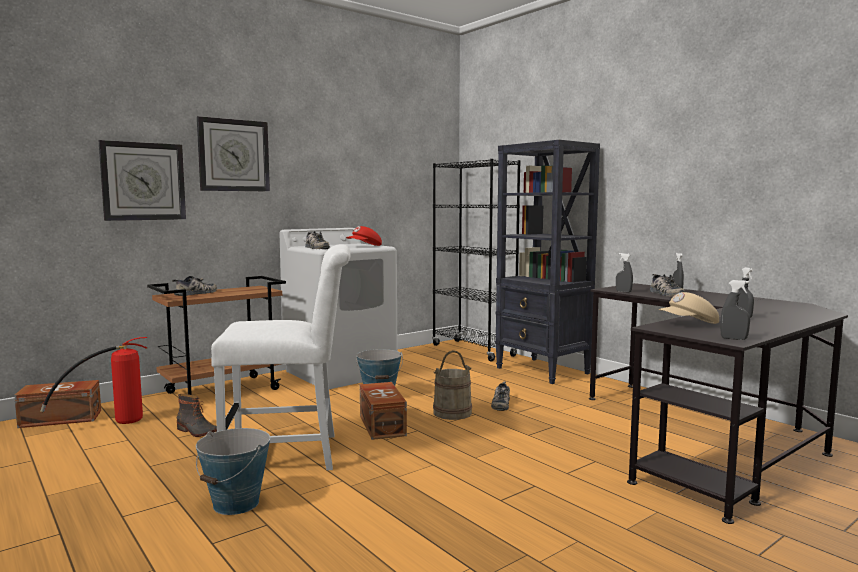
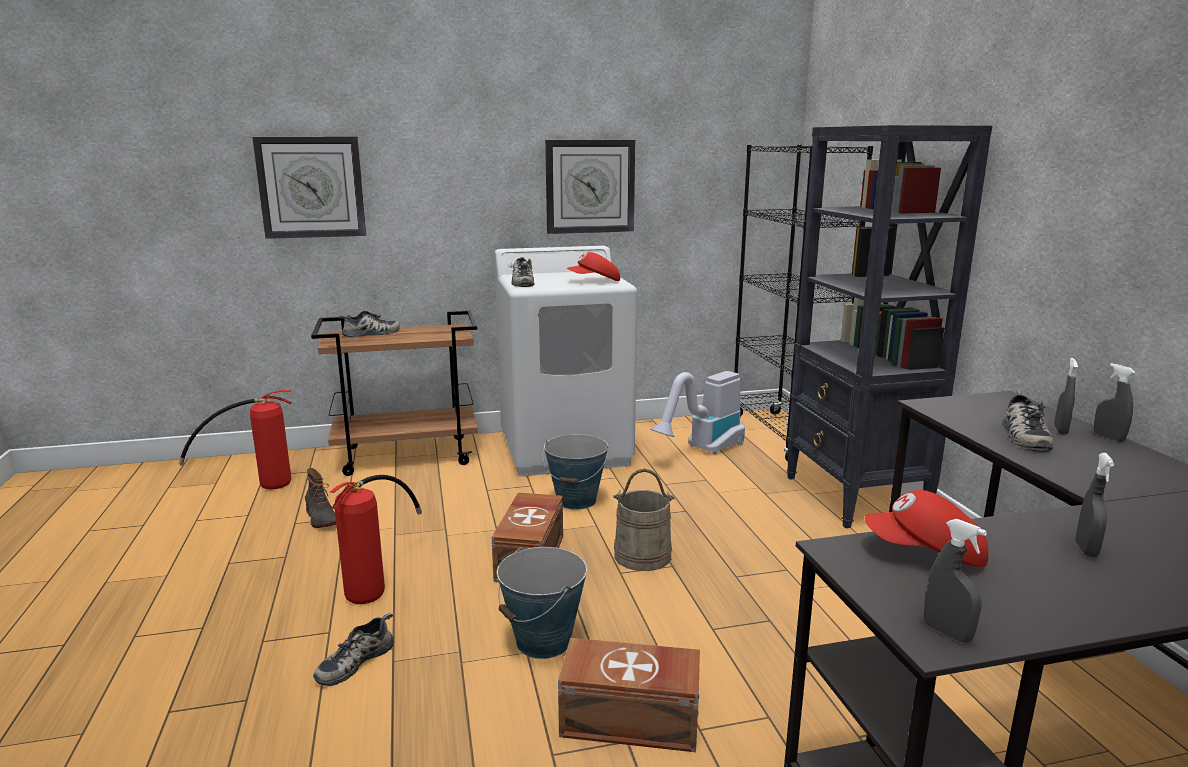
camera: 25 degrees right, 10 degrees up
brown storage box [14,380,101,428] -> brown storage box moved to [558,638,700,752]
bucket [196,428,270,515] -> bucket moved to [497,547,587,659]
wall clock [197,116,270,191] -> wall clock moved to [545,140,635,234]
white chair [211,244,351,470] -> fire extinguisher [330,475,422,604]
shoe [491,381,510,411] -> shoe moved to [313,613,394,686]
grey spray bottle [616,253,633,293] -> grey spray bottle moved to [1094,363,1136,442]
beige cap [659,292,719,324] -> red cap [864,490,989,567]
none -> vacuum cleaner [650,371,745,455]

